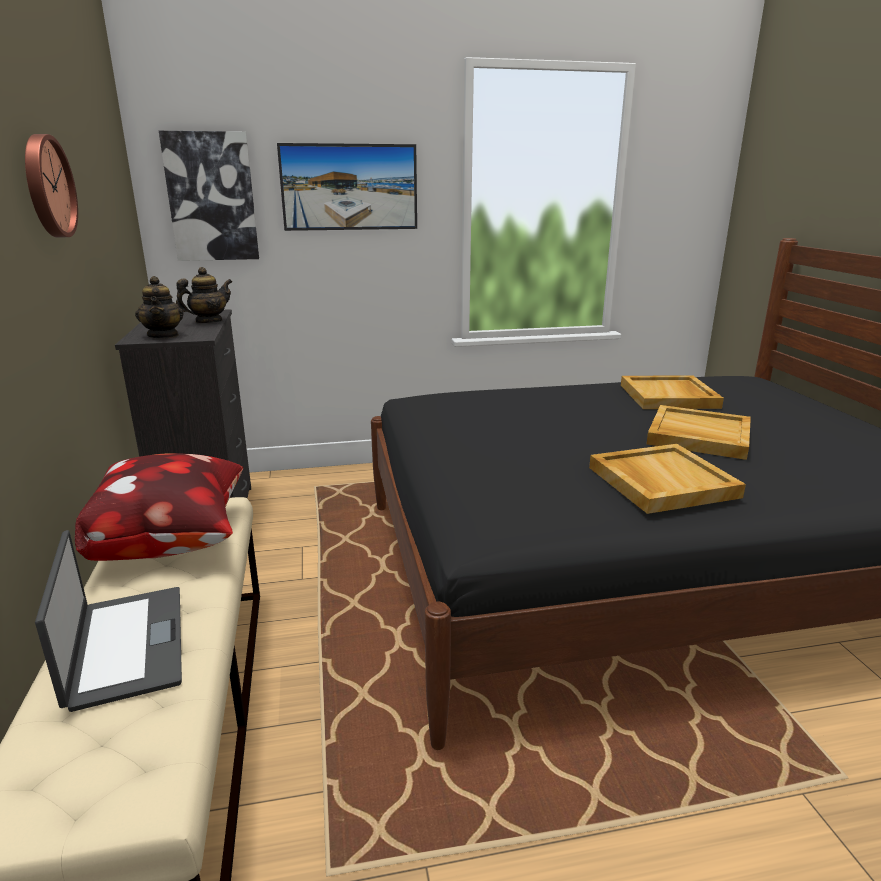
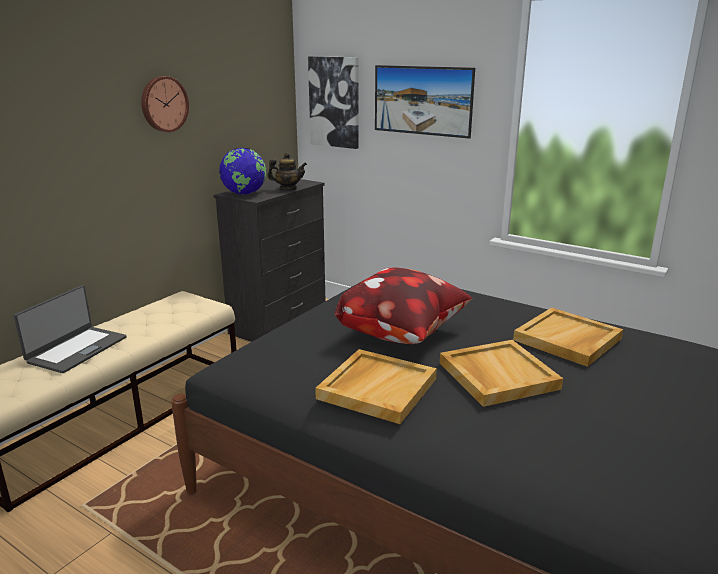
camera: 45 degrees right, 0 degrees up
pillow [75,453,243,561] -> pillow moved to [335,267,472,344]
teapot [135,276,184,338] -> globe [219,148,266,195]

